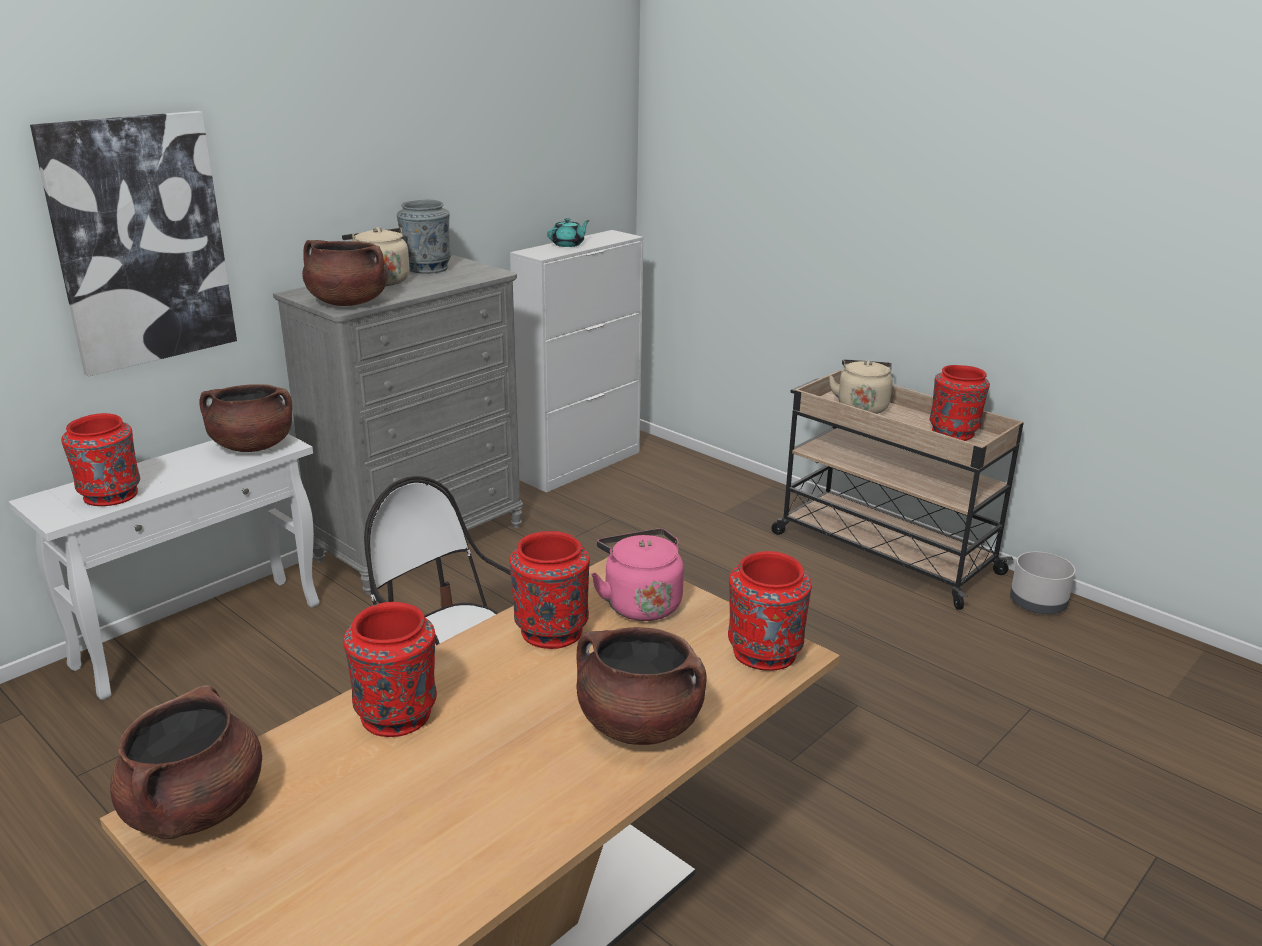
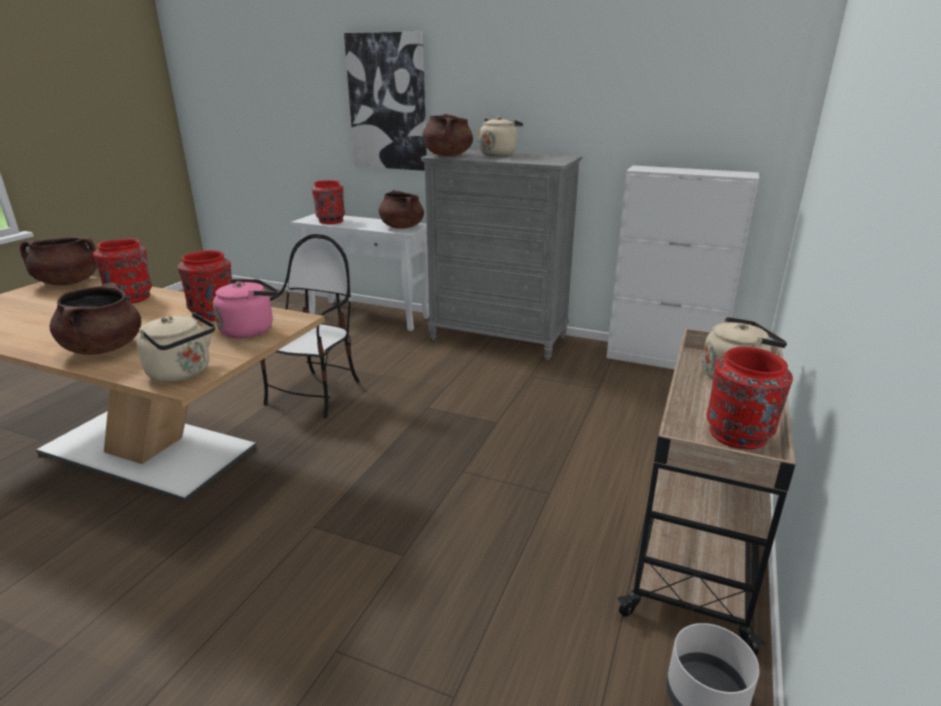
camera: 70 degrees right, 0 degrees up
grey vase [397,200,451,274] -> none
turquoise teapot [547,218,590,247] -> none
red vase [728,551,812,671] -> beige kettle [137,312,215,382]

